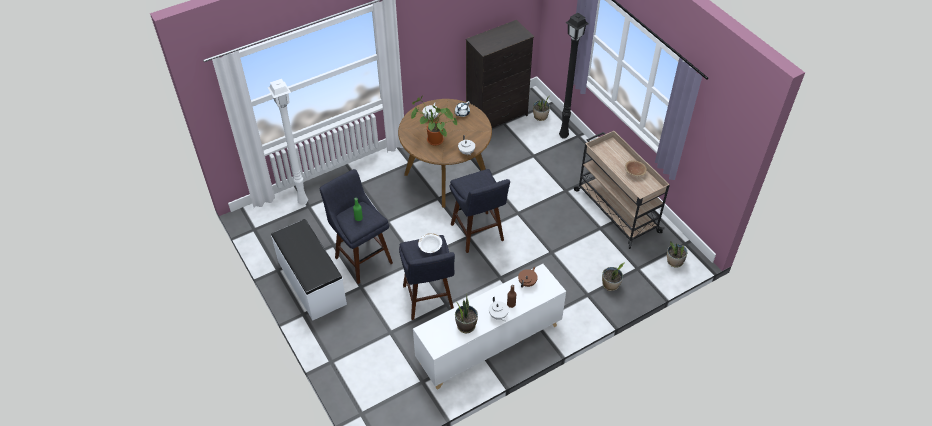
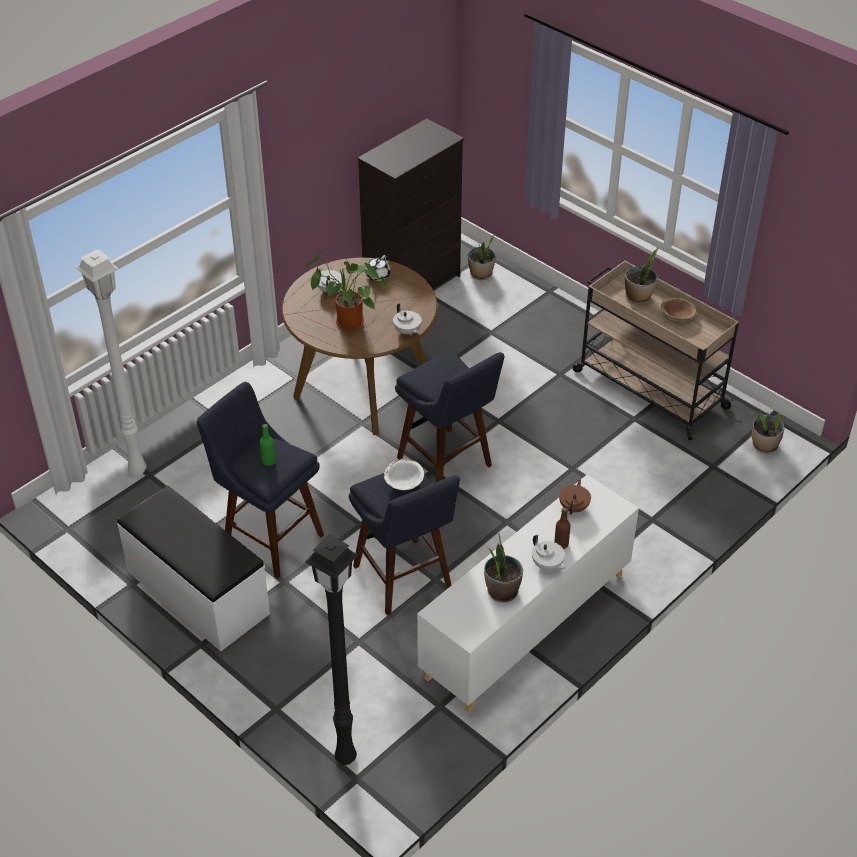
camera: 15 degrees left, 5 degrees down
black floor lamp [559,13,589,139] -> black floor lamp moved to [305,534,358,765]
potted plant [602,262,625,291] -> potted plant moved to [625,248,658,304]

